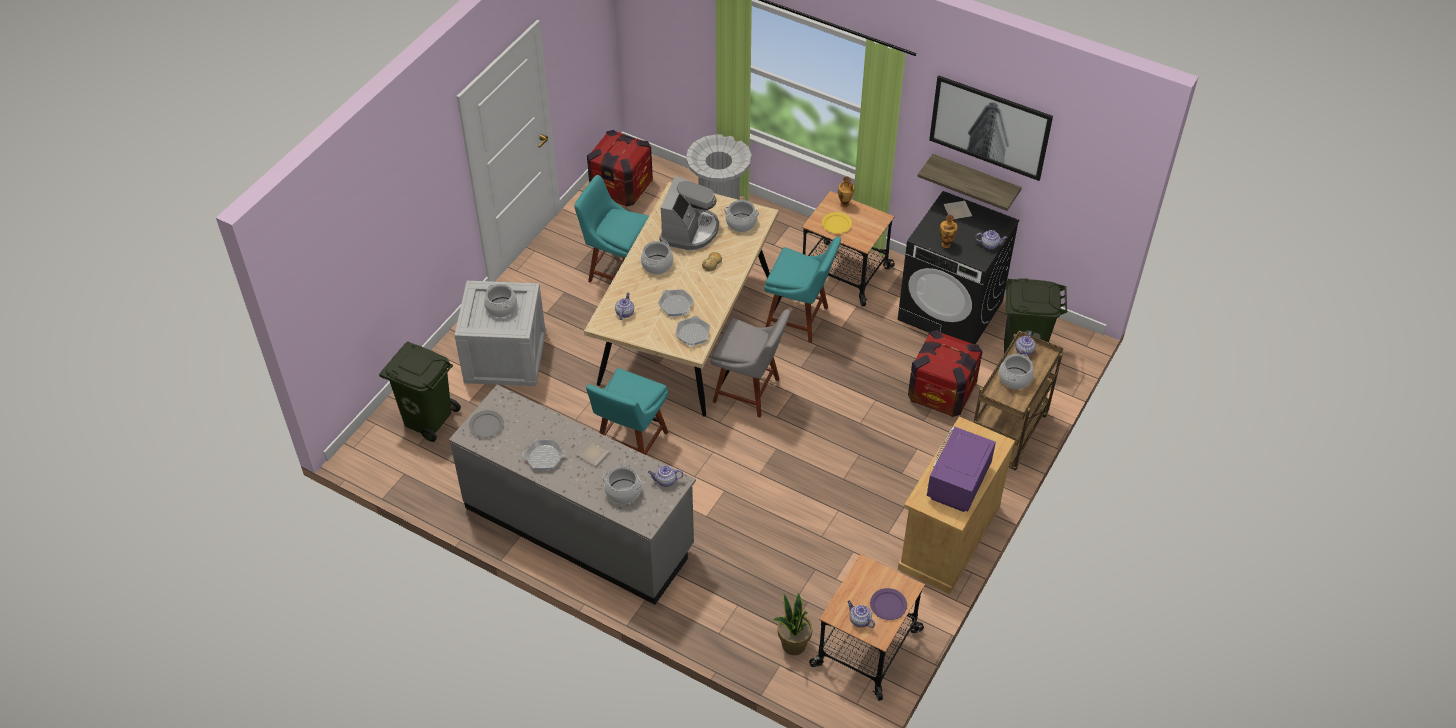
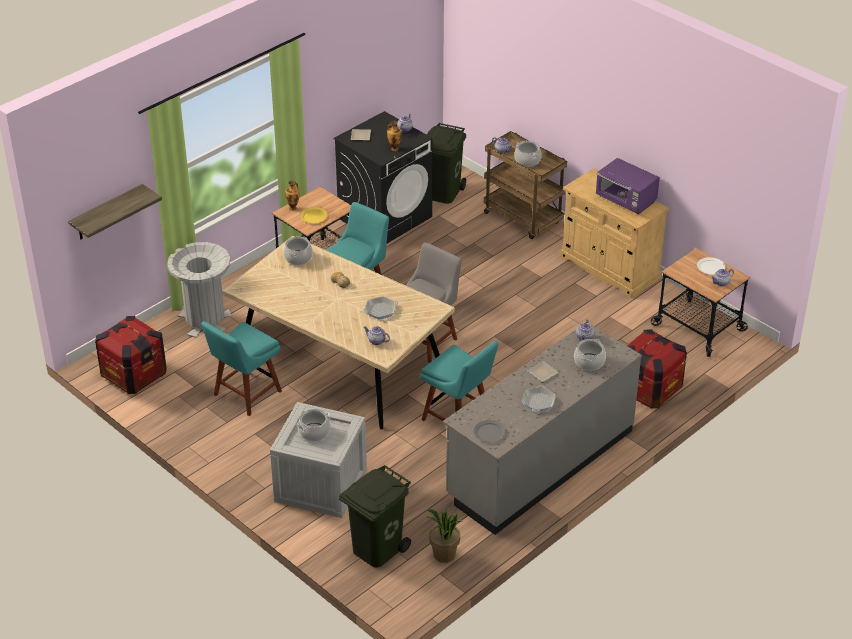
camera: 75 degrees left, 10 degrees down
cooking pot [641,241,673,274] -> none
coffee machine [659,176,719,250] -> none
frying pan [676,316,710,346] -> none
potted plant [774,593,812,655] -> potted plant moved to [426,509,462,563]
purple plate [870,588,907,620] -> white plate [697,257,725,275]
crate [908,330,982,417] -> crate moved to [627,329,687,408]
shelf [917,154,1022,211] -> shelf moved to [68,184,162,239]
picture [929,75,1053,181] -> none

